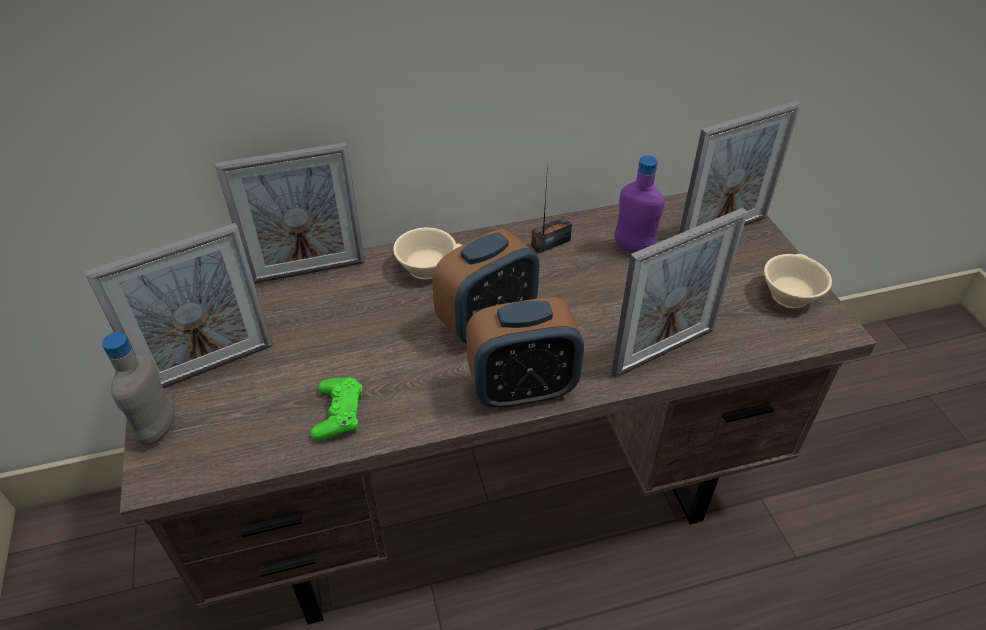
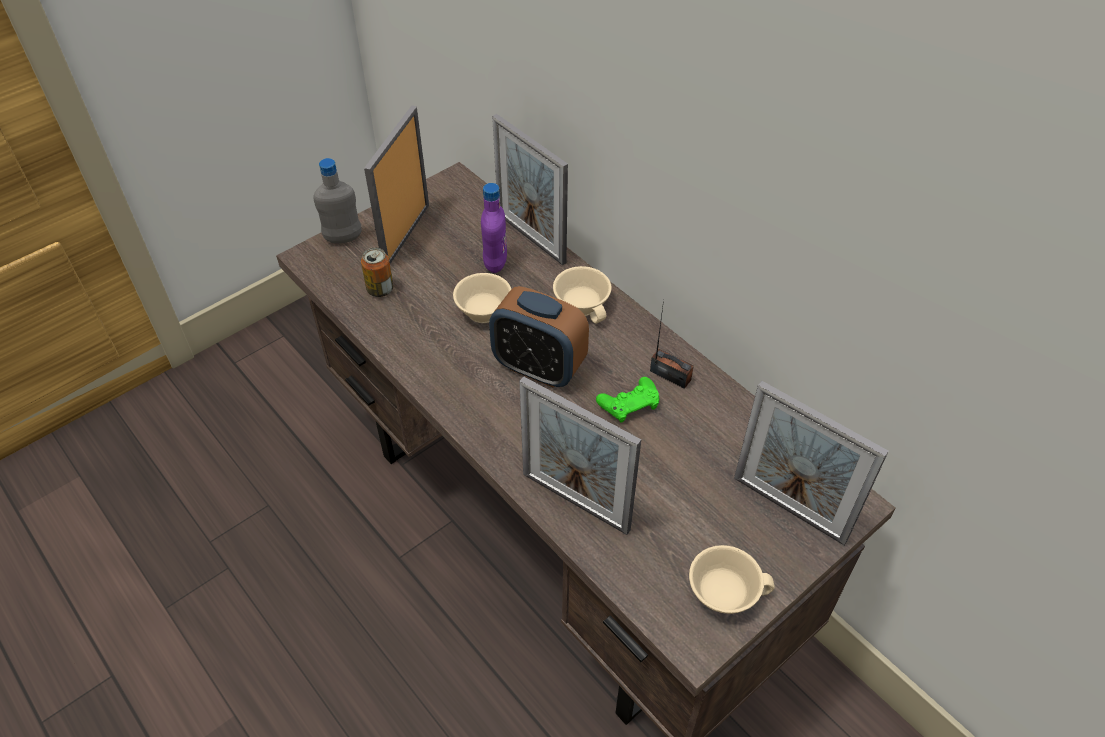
camera: 65 degrees right, 5 degrees up
picture frame [85,223,273,389] -> picture frame turned 75 degrees clockwise [364,105,429,264]
green game controller [310,377,362,440] -> green game controller moved to [596,377,659,423]
alarm clock [466,297,584,409] -> none
purple bottle [615,155,664,253] -> purple bottle moved to [481,183,507,273]
none -> can [361,248,393,297]
none -> beige cup [453,273,511,323]

